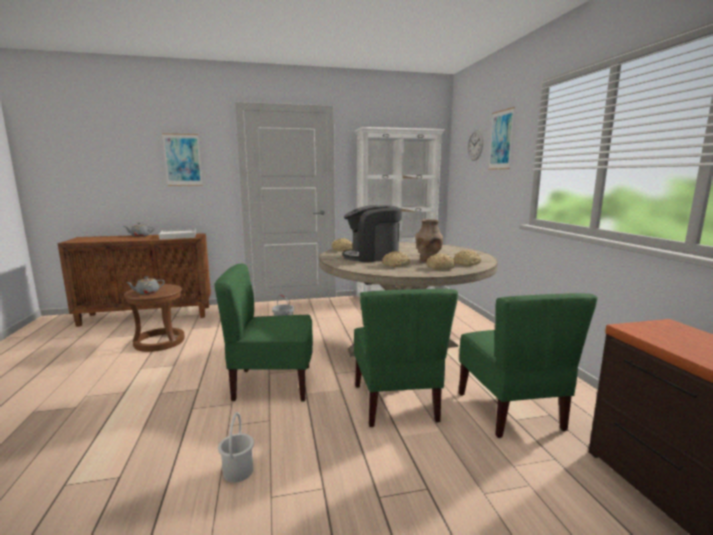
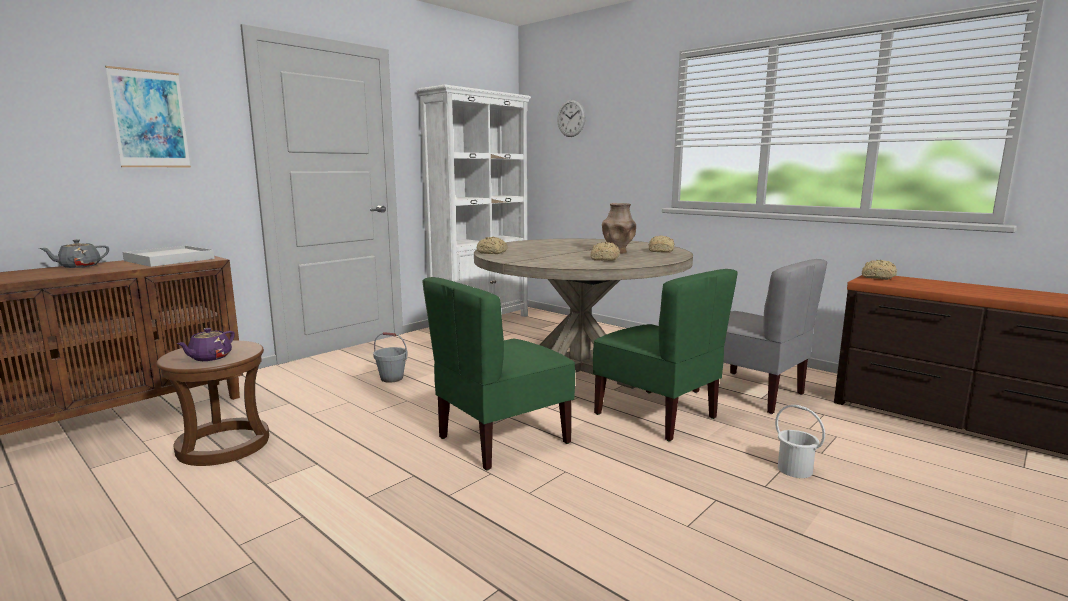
camera: 35 degrees left, 0 degrees up
grey teapot [126,276,165,295] -> purple teapot [177,328,235,361]
white bucket [218,412,254,483] -> white bucket moved to [775,405,825,478]
coffee machine [342,205,402,262] -> none
bread [426,254,455,270] -> bread moved to [862,260,897,280]
green chair [459,293,598,438] -> grey chair [693,259,827,414]
picture [488,107,515,170] -> none

